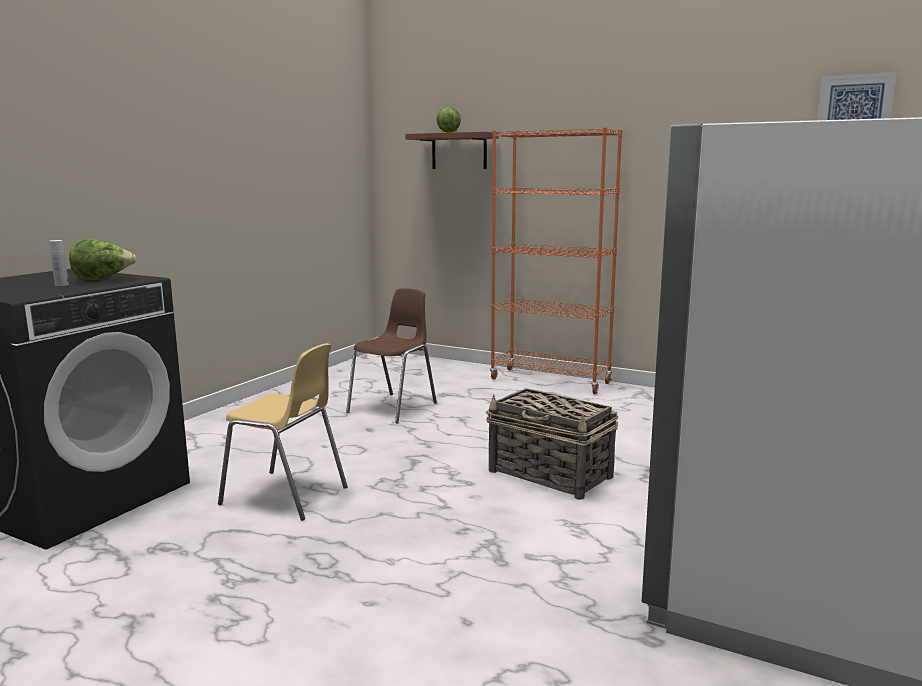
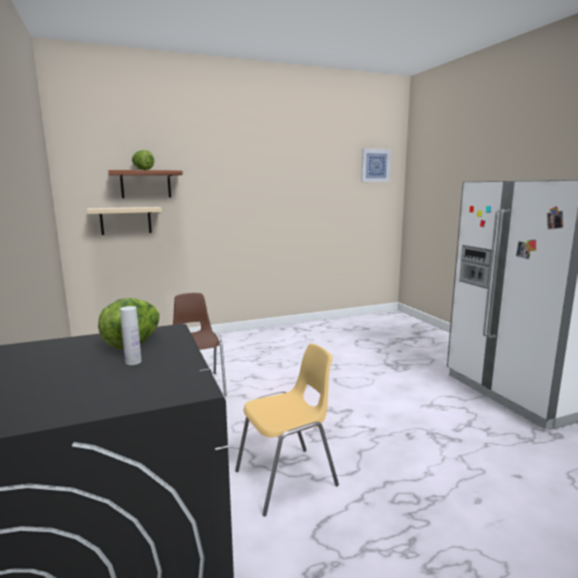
camera: 50 degrees left, 0 degrees up
basket [486,388,619,500] -> none
orange bookcase [490,127,622,394] -> none
none -> beige shelf [87,207,162,235]

